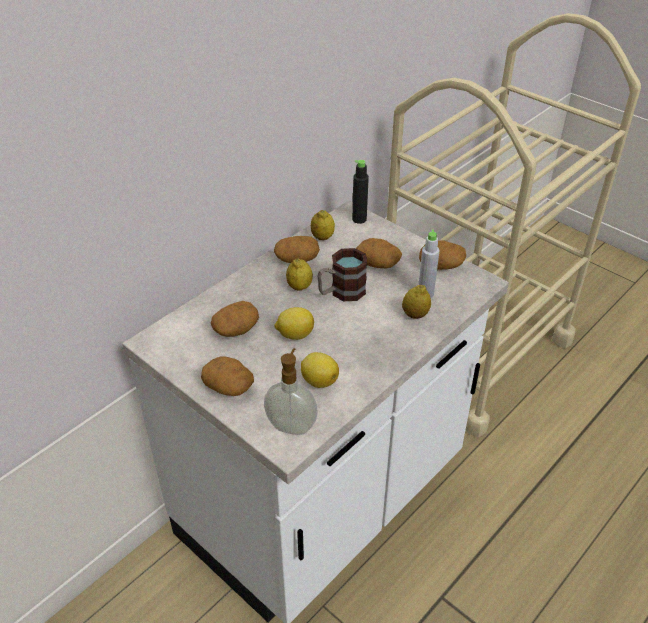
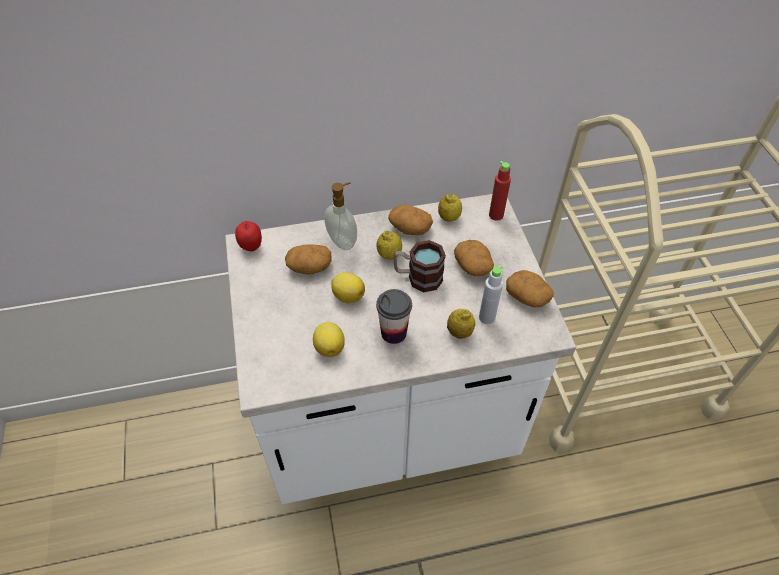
camera: 35 degrees right, 10 degrees up
potato [201,356,254,396] -> none
soap dispenser [264,348,318,435] -> soap dispenser moved to [324,182,357,250]
black bottle [352,160,369,224] -> red bottle [489,161,511,221]
none -> apple [235,221,262,252]
none -> cup [376,289,412,344]

